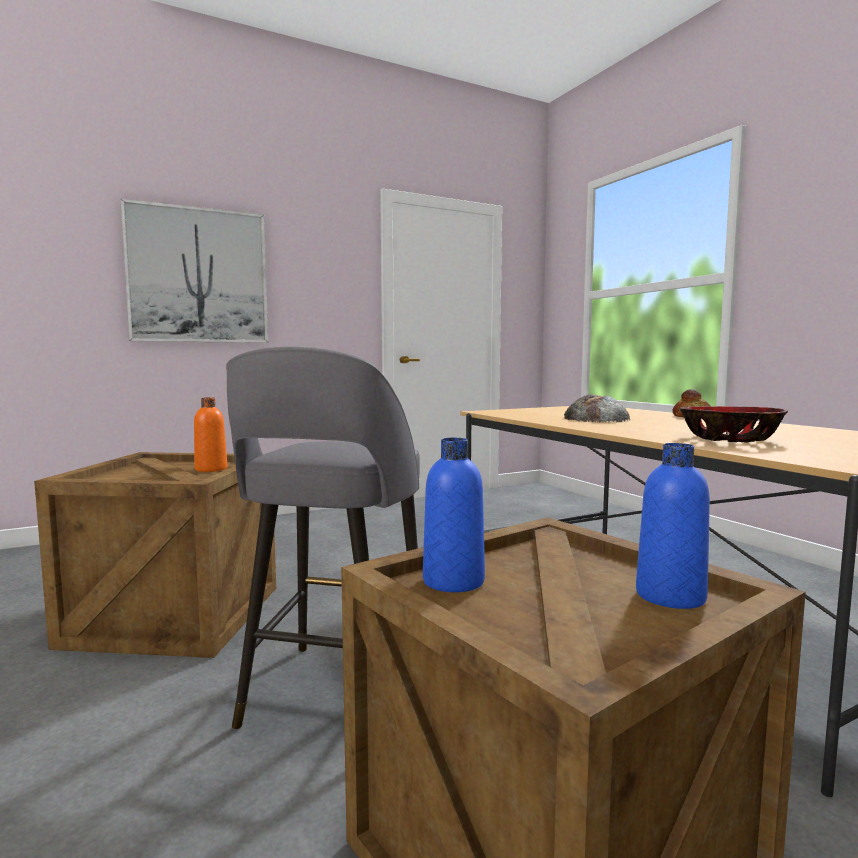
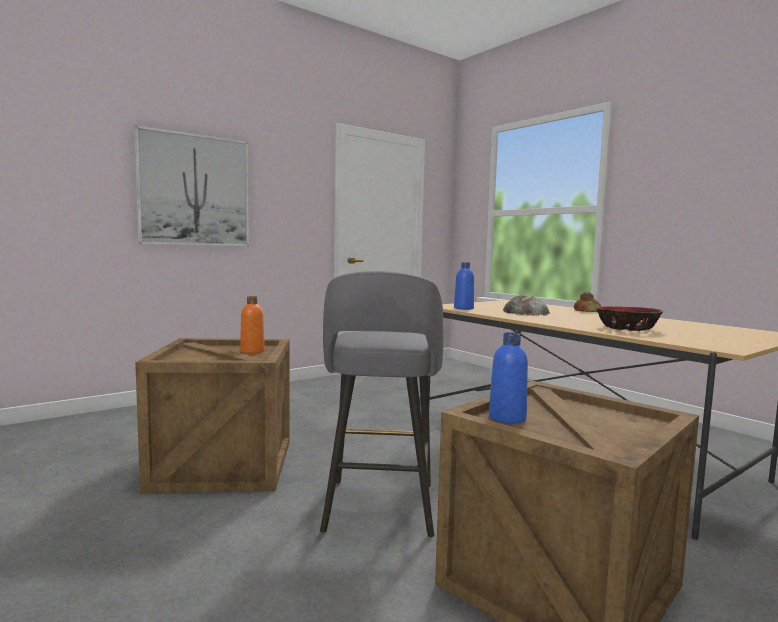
camera: 10 degrees left, 0 degrees up
blue bottle [636,443,710,609] -> blue bottle moved to [454,262,474,310]

